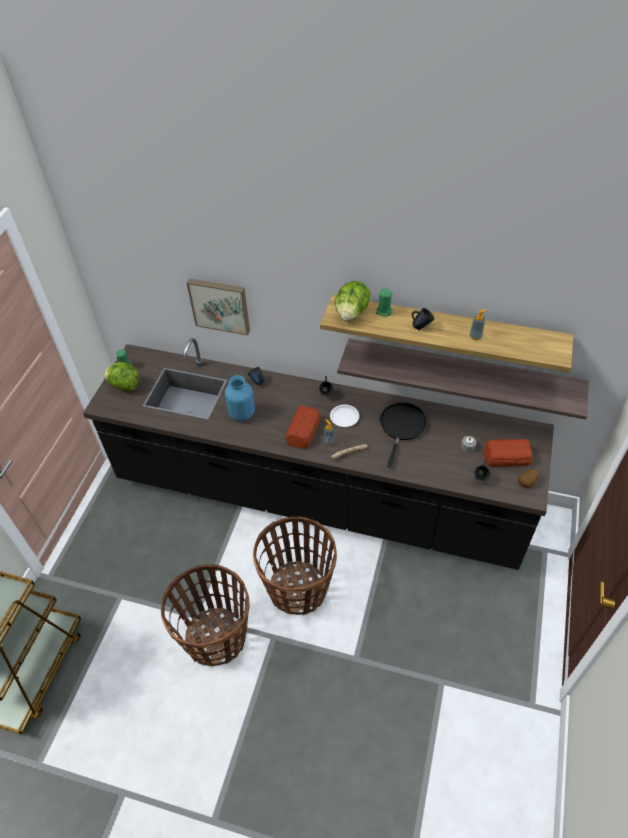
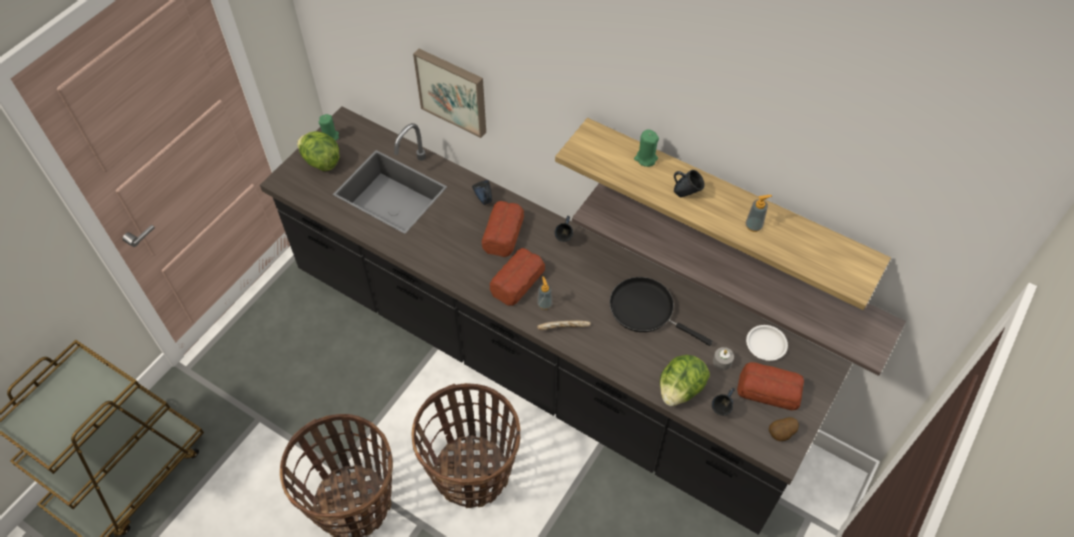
camera: 15 degrees right, 5 degrees up
blue vase [225,375,255,421] -> none
white plate [330,405,359,427] -> white plate moved to [746,325,788,361]
lettuce [335,281,371,321] -> lettuce moved to [660,355,710,406]
black frying pan [380,402,427,468] -> black frying pan turned 90 degrees counterclockwise [609,277,713,346]
none -> bread [481,201,524,257]

